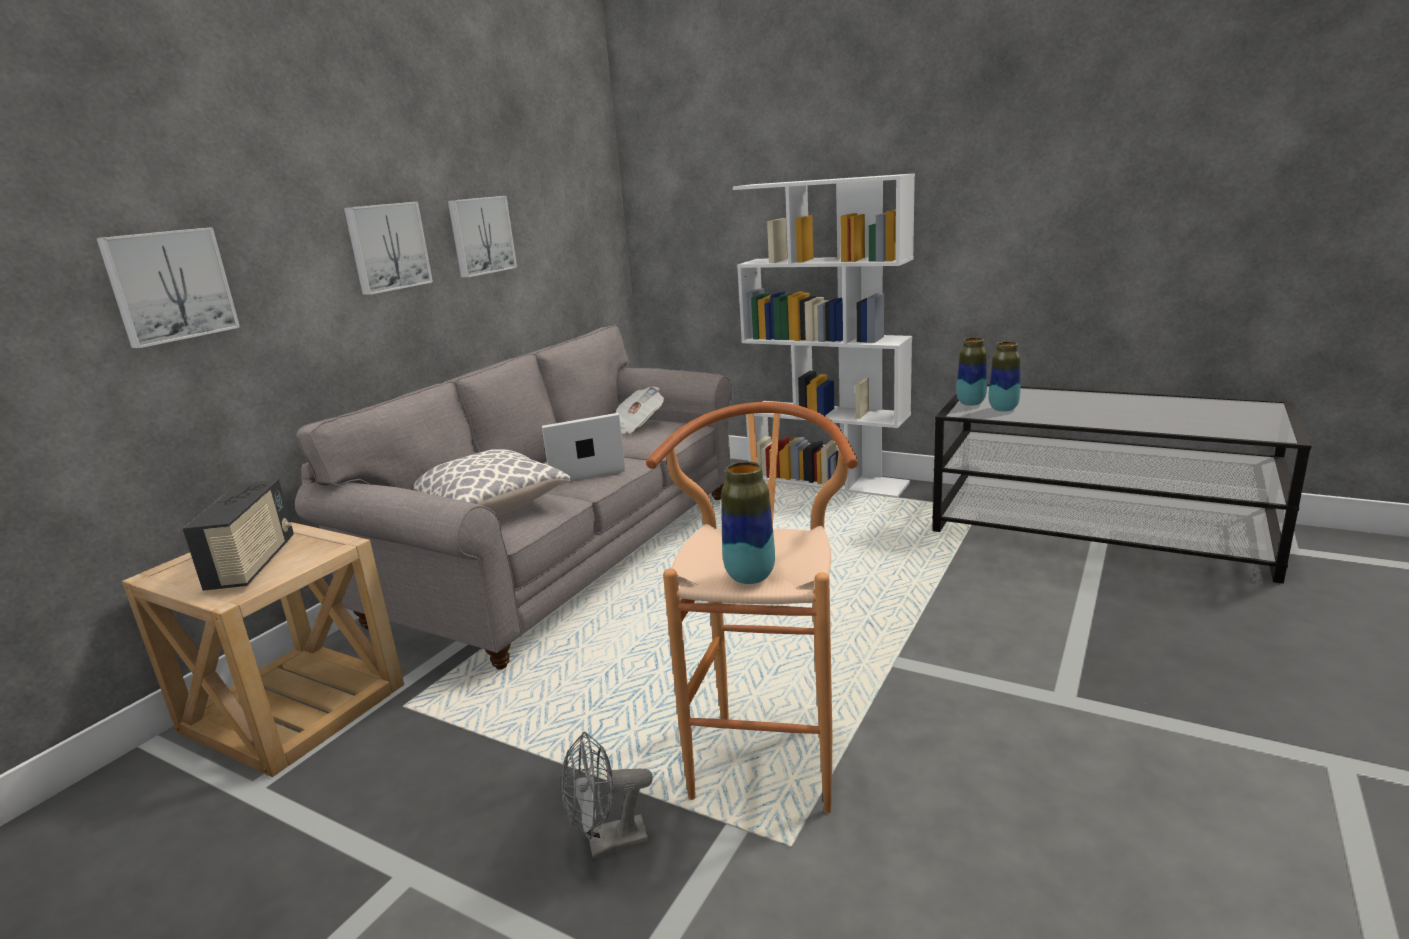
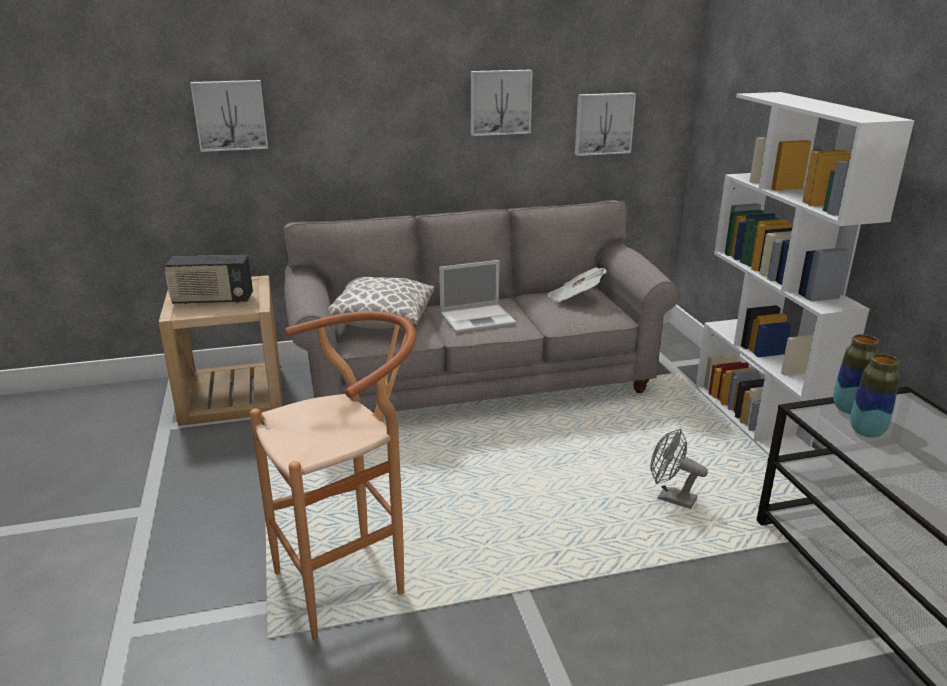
camera: 45 degrees right, 5 degrees up
radio [183,480,294,591] -> radio turned 45 degrees clockwise [165,255,253,305]
picture [344,202,433,295] -> picture moved to [575,92,636,156]
laptop [542,413,625,482] -> laptop turned 135 degrees clockwise [439,260,516,333]
grey fan [561,731,653,859] -> grey fan moved to [650,429,708,509]
vase [721,461,775,584] -> none

